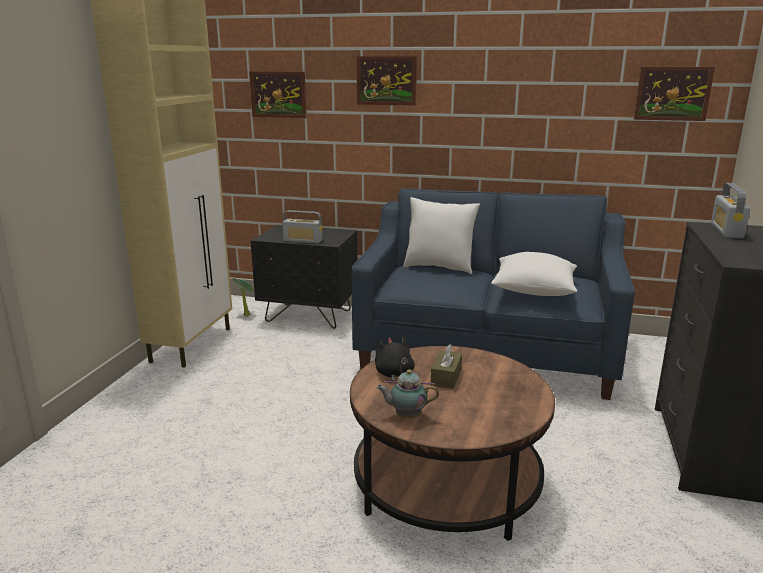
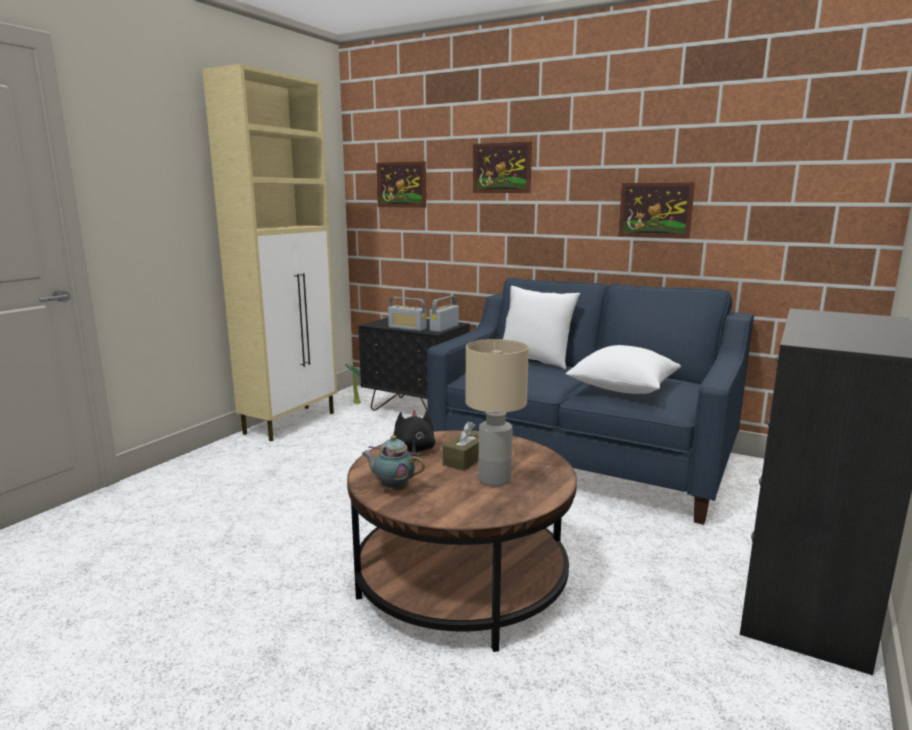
camera: 15 degrees right, 5 degrees down
picture [634,67,715,121] -> picture moved to [618,182,695,239]
radio [711,183,750,238] -> radio moved to [429,296,459,332]
none -> beige table lamp [466,339,529,487]

